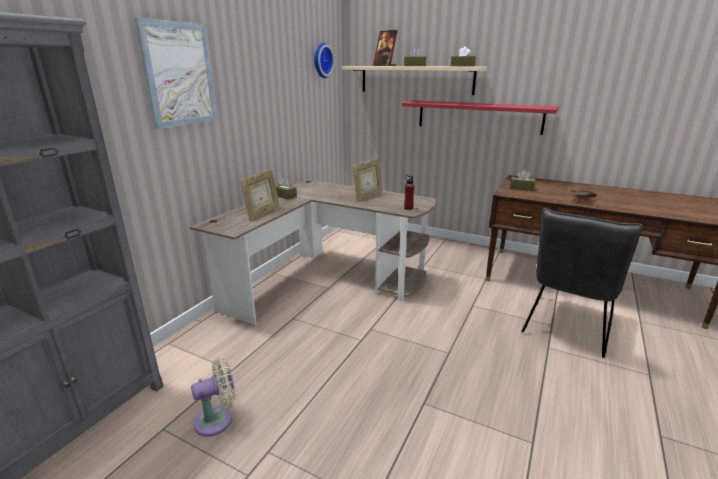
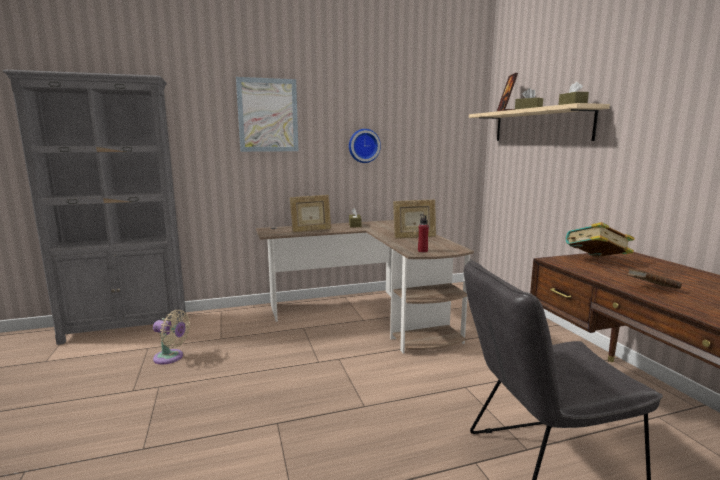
camera: 45 degrees right, 10 degrees down
wall clock [314,43,335,78] -> wall clock moved to [349,129,381,163]
red shelf [402,100,559,135] -> none
brown tissue box [510,170,535,191] -> book [566,222,634,257]

